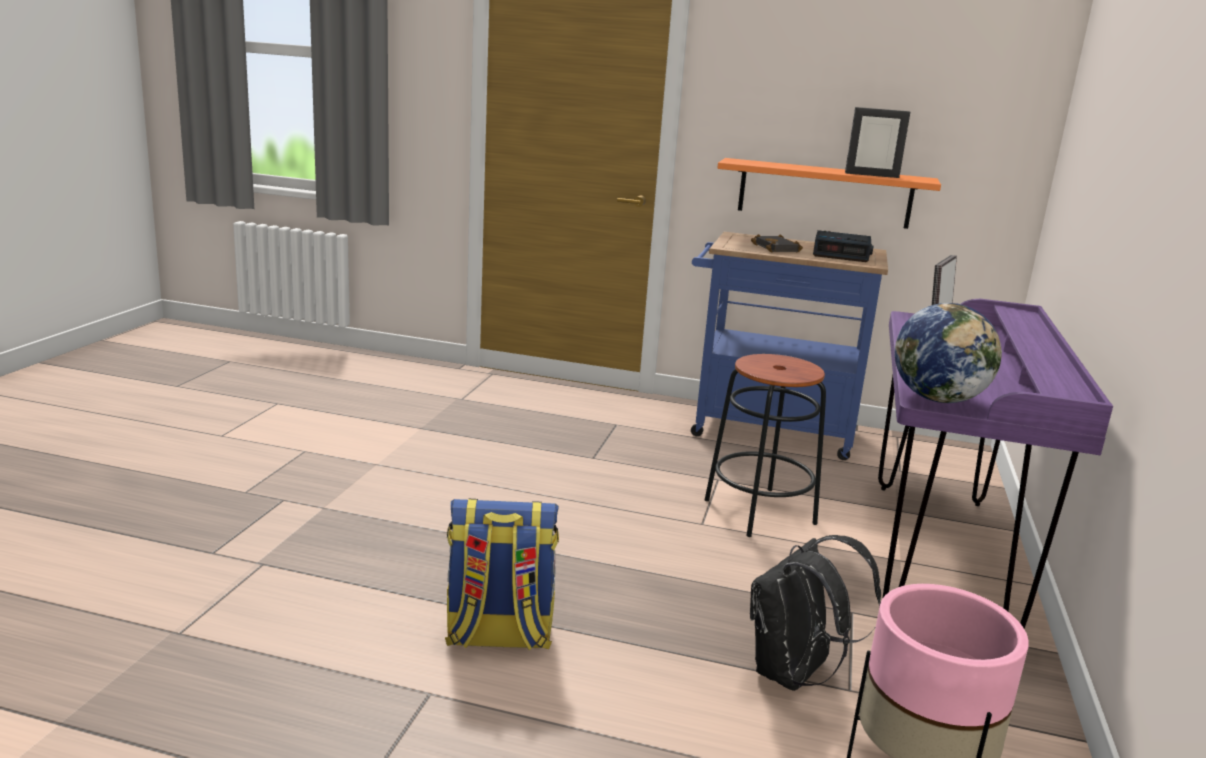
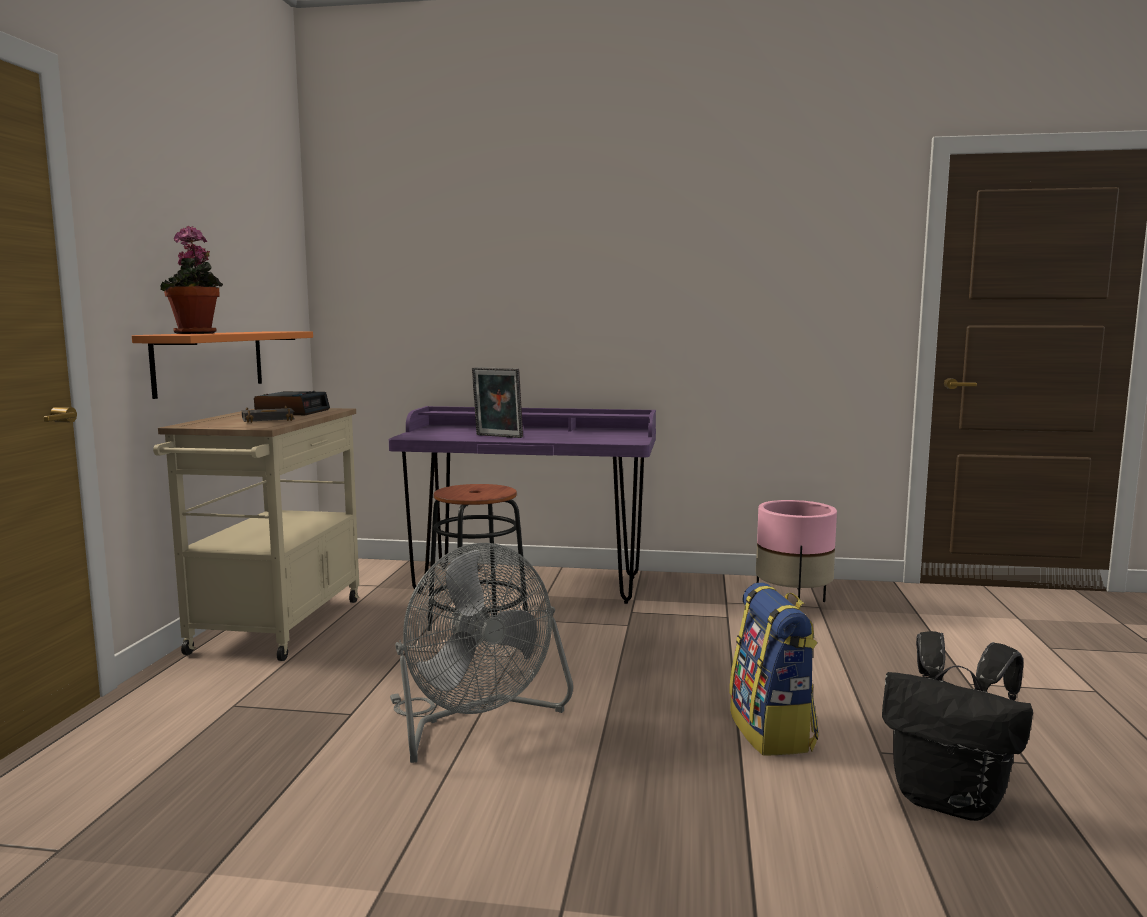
camera: 95 degrees left, 10 degrees down
blue cart [691,232,888,460] -> beige cart [153,408,359,661]
black backpack [750,535,881,691] -> black backpack moved to [882,631,1033,821]
picture frame [845,107,910,178] -> none
globe [895,303,1002,403] -> none
none -> potted plant [160,226,223,334]
none -> grey fan [390,543,573,763]

